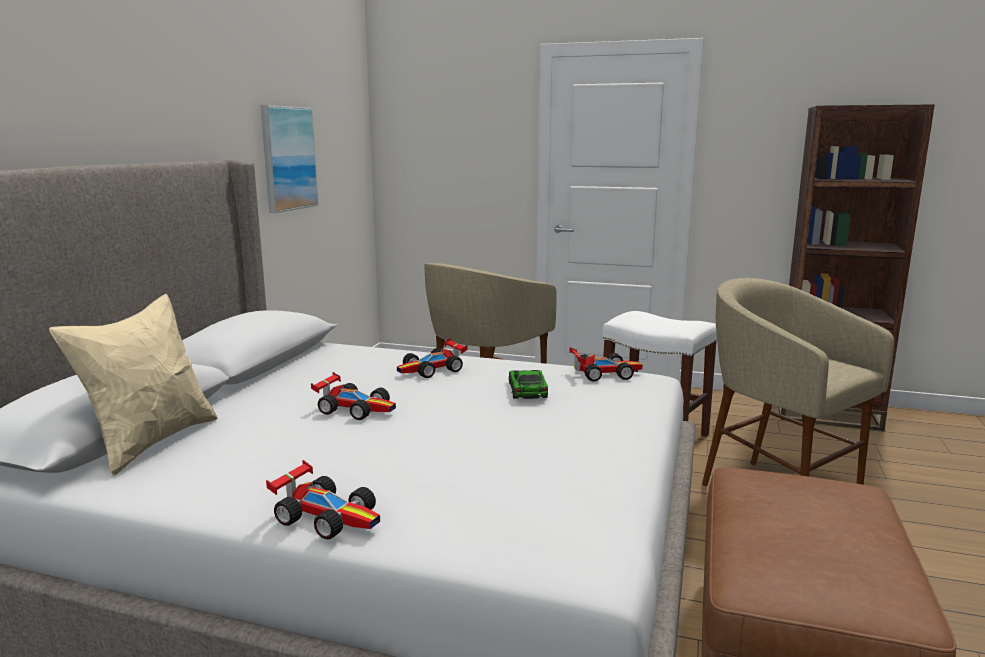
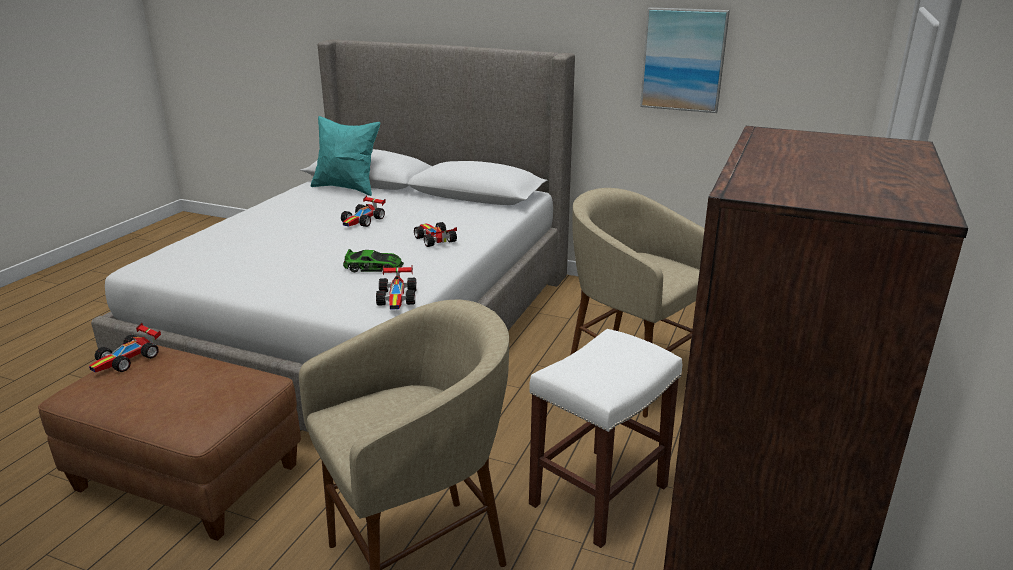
camera: 95 degrees right, 10 degrees up
beige pillow [49,294,218,476] -> turquoise pillow [311,116,380,196]
toy car [266,460,380,539] -> toy car moved to [89,323,161,373]

